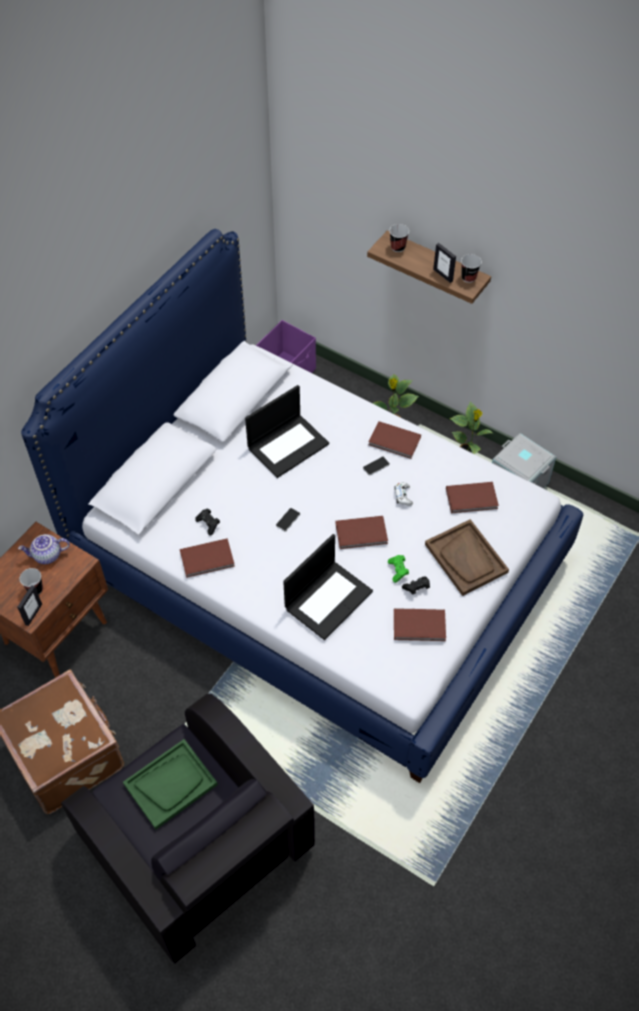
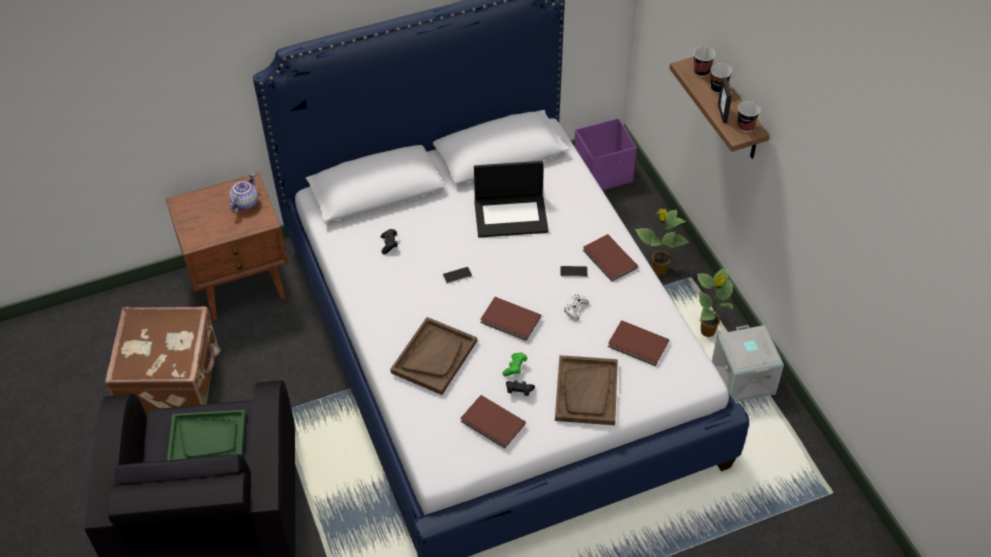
camera: 35 degrees right, 5 degrees down
picture frame [17,585,42,626] -> none
teapot [18,534,70,564] -> teapot turned 90 degrees clockwise [229,173,258,213]
cup [20,568,43,595] -> cup moved to [711,63,732,94]
brown book [180,538,235,578] -> none
laptop [283,534,373,640] -> brown tray [390,317,477,395]

